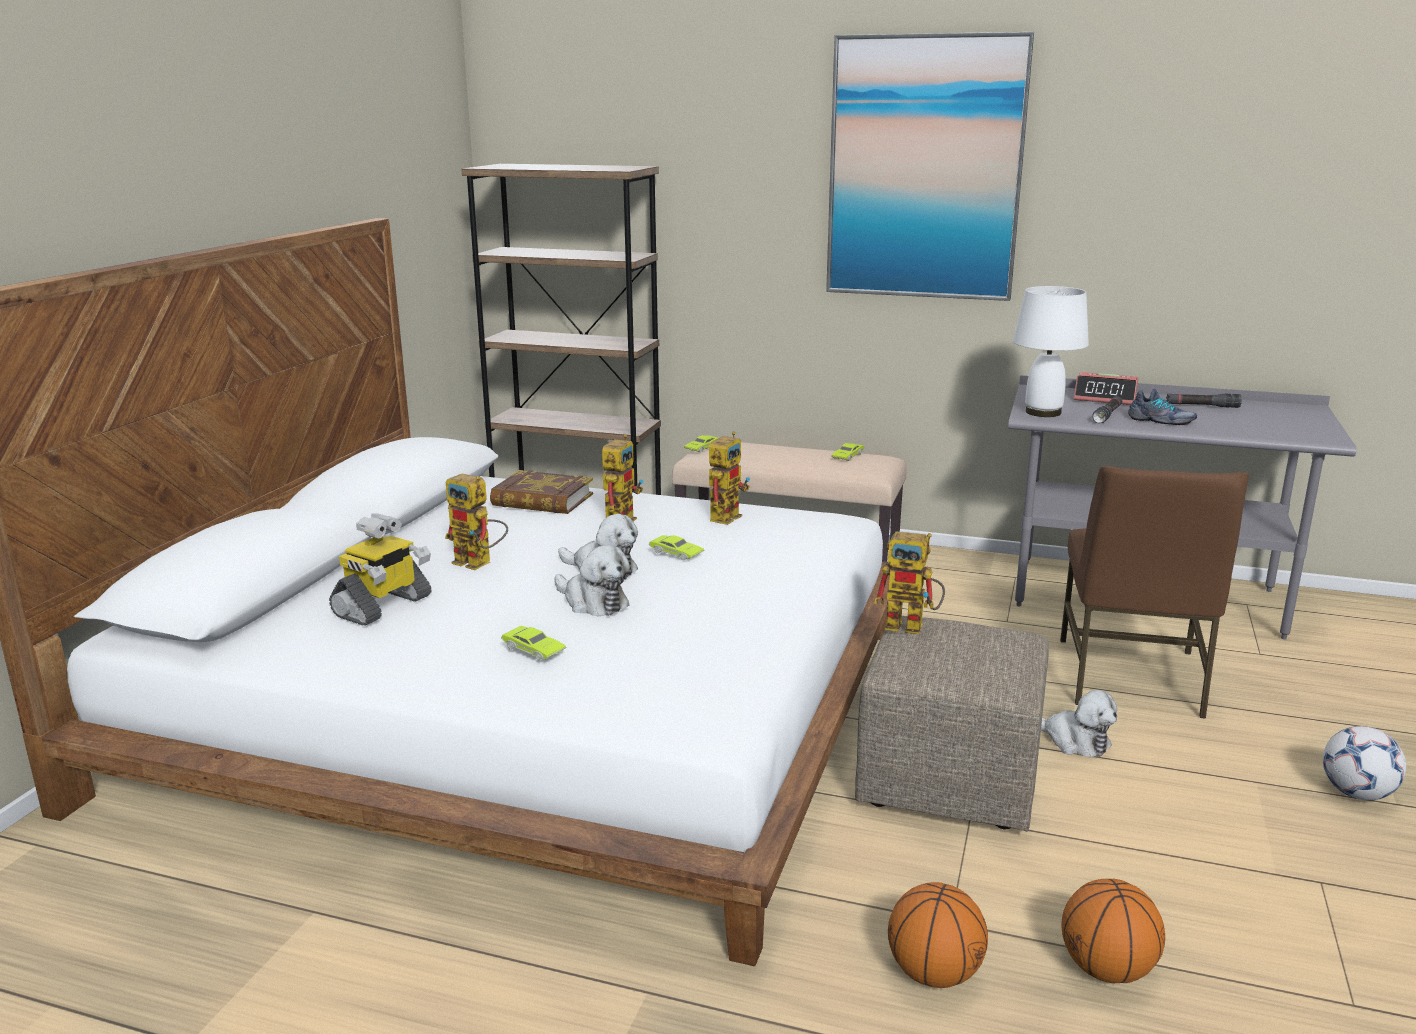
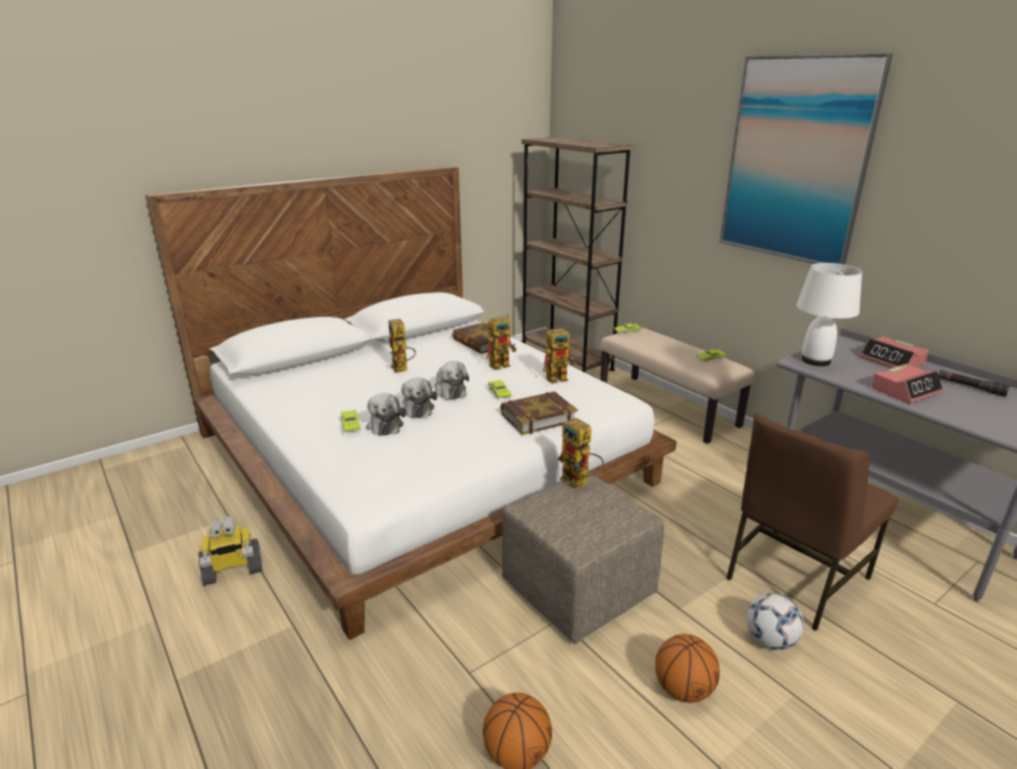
camera: 35 degrees right, 5 degrees up
toy robot [329,514,431,626] -> toy robot moved to [198,516,262,586]
basketball [888,882,988,988] -> basketball moved to [655,634,720,703]
plush toy [1041,690,1117,757] -> plush toy moved to [366,393,406,436]
black flashlight [1092,396,1122,424] -> none
shoe [1128,389,1197,425] -> alarm clock [871,364,943,403]
football [1323,726,1406,800] -> football moved to [746,593,804,650]
none -> book [500,391,578,435]

